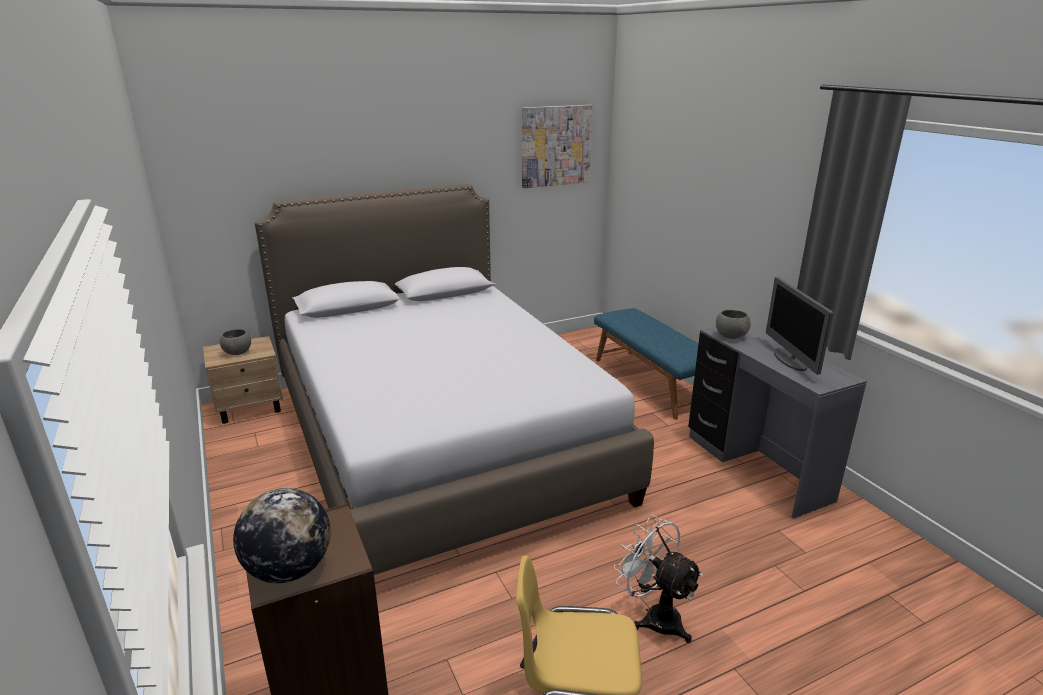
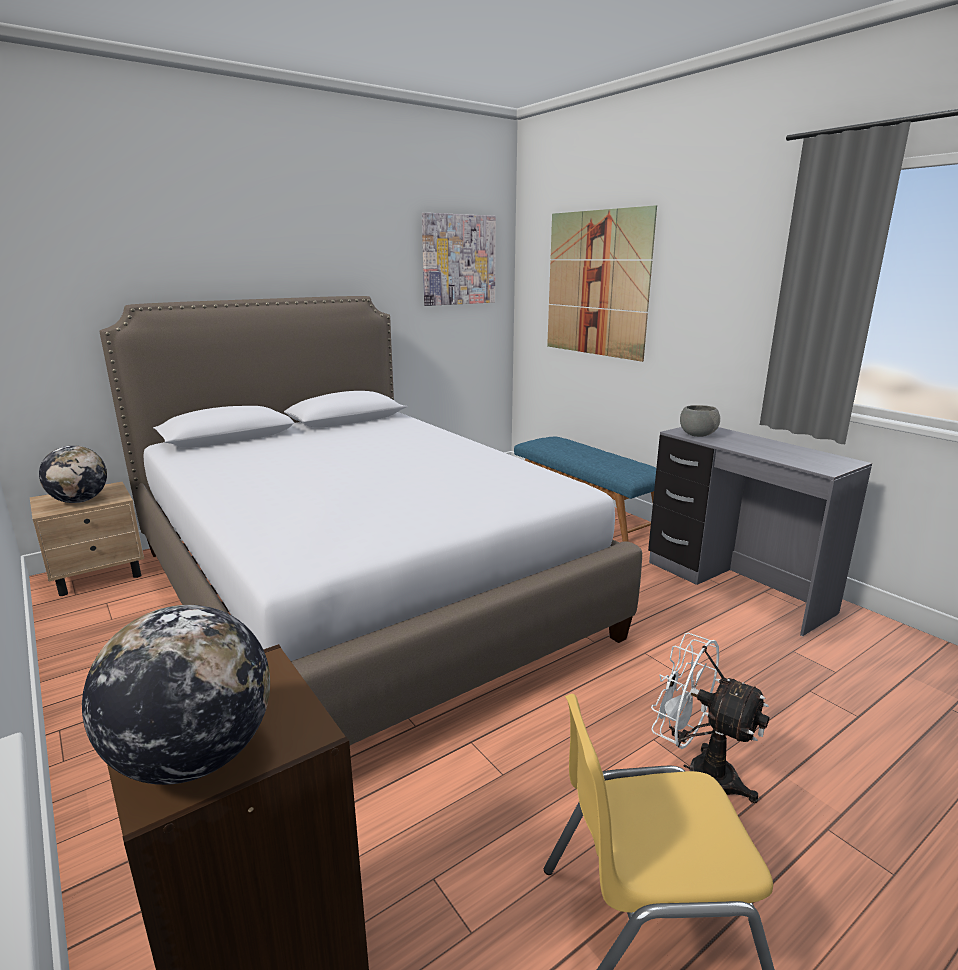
camera: 10 degrees left, 5 degrees down
grey bowl [220,329,251,355] -> globe [39,445,107,503]
monitor [766,277,834,374] -> none
none -> picture [547,205,657,362]

